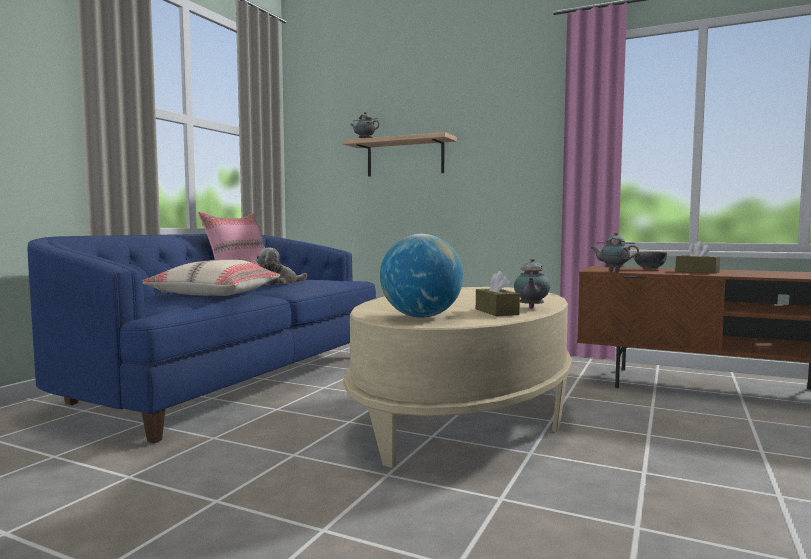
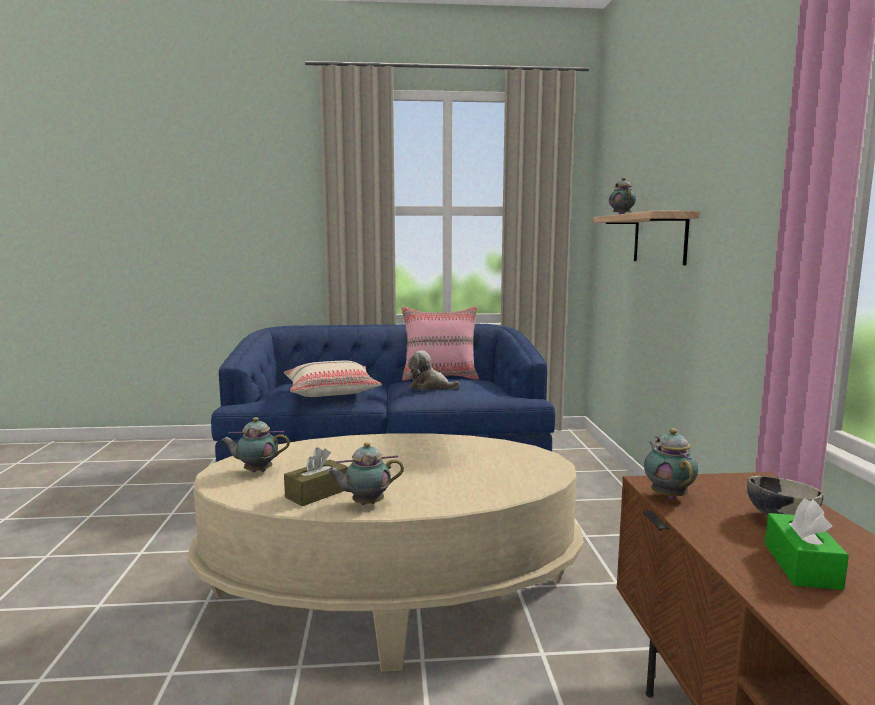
camera: 60 degrees right, 5 degrees up
globe [380,234,463,318] -> teapot [221,417,290,472]
brown tissue box [675,241,720,274] -> green tissue box [765,498,849,590]

